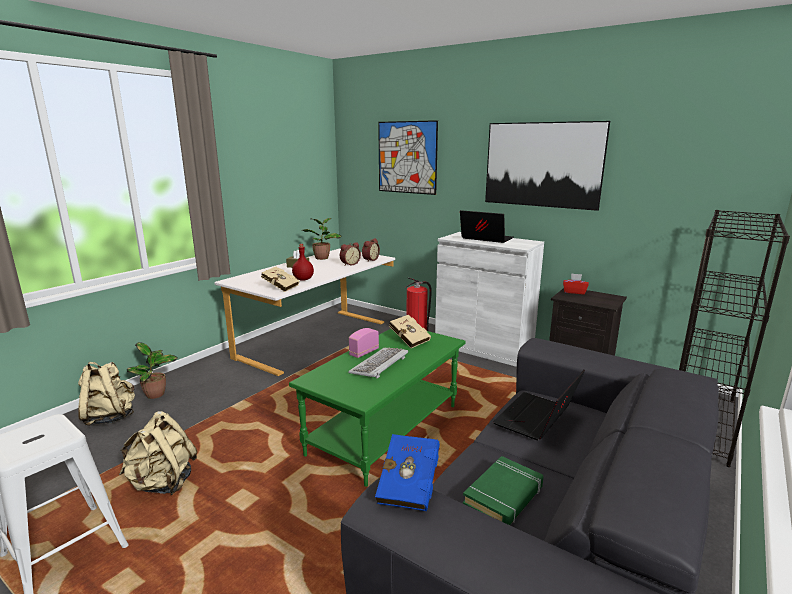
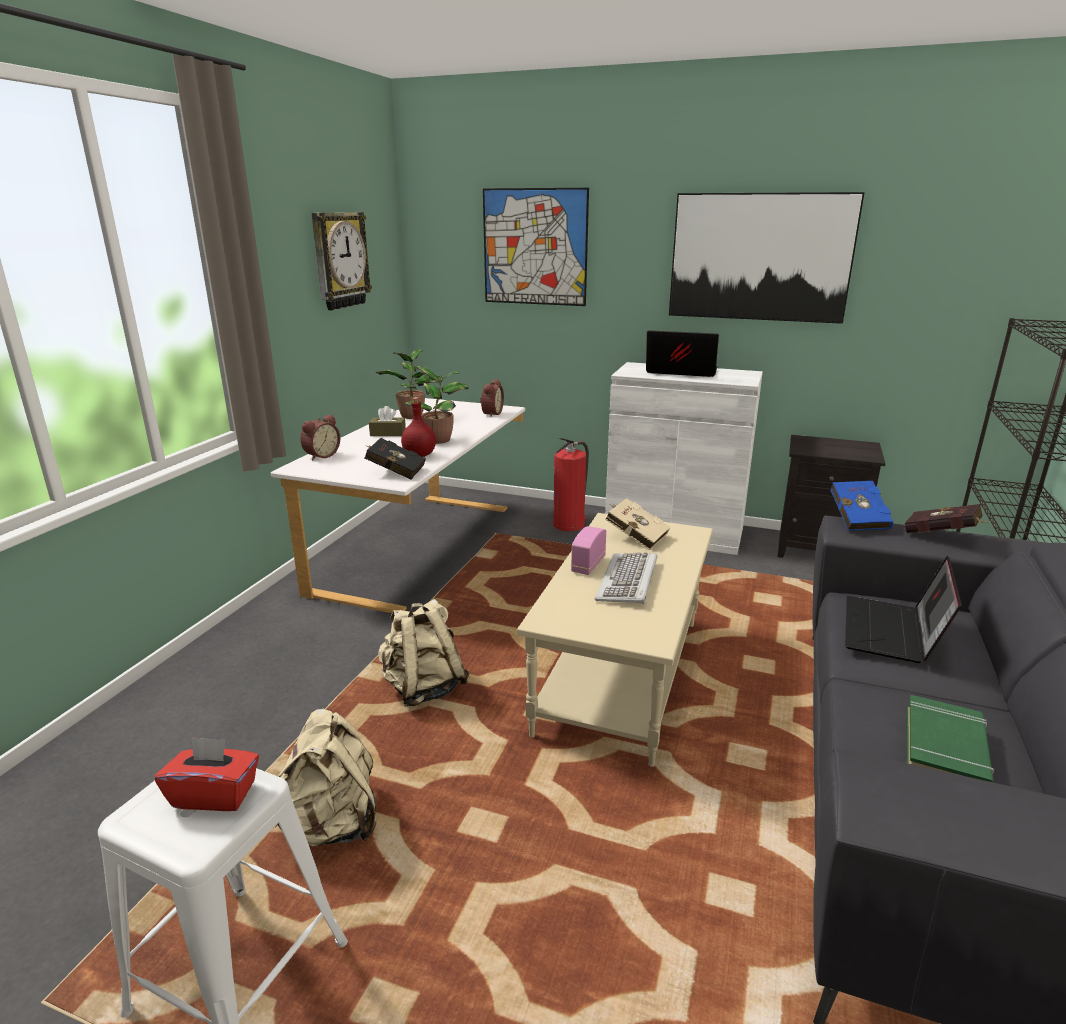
camera: 15 degrees left, 5 degrees up
beige backpack [78,362,135,426] -> beige backpack moved to [378,599,469,706]
potted plant [127,342,177,399] -> potted plant moved to [404,366,468,444]
beige book [261,267,300,292] -> black book [365,438,426,479]
green coffee table [289,329,466,487] -> beige coffee table [517,513,713,767]
alarm clock [340,242,361,266] -> alarm clock moved to [301,415,340,460]
blue book [375,434,440,511] -> blue book moved to [830,481,893,531]
red tissue box [563,273,589,294] -> red tissue box moved to [155,737,259,811]
none -> wall clock [311,212,372,310]
none -> red book [905,504,992,533]

